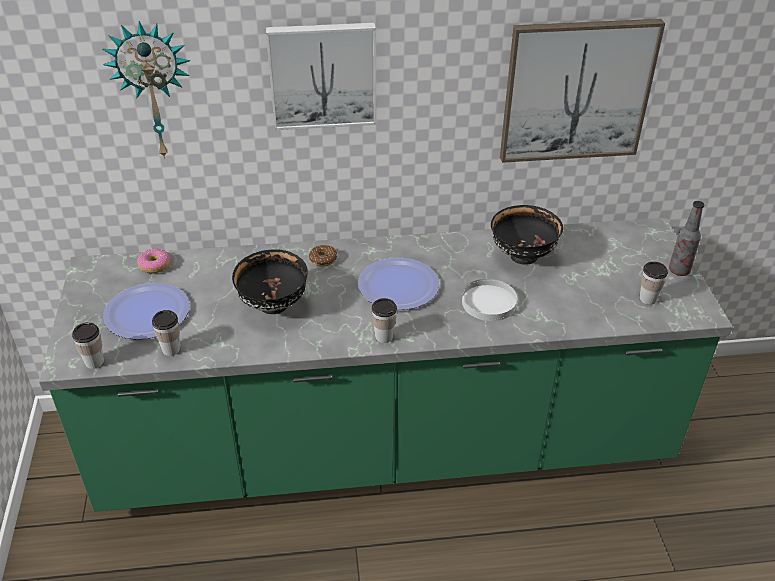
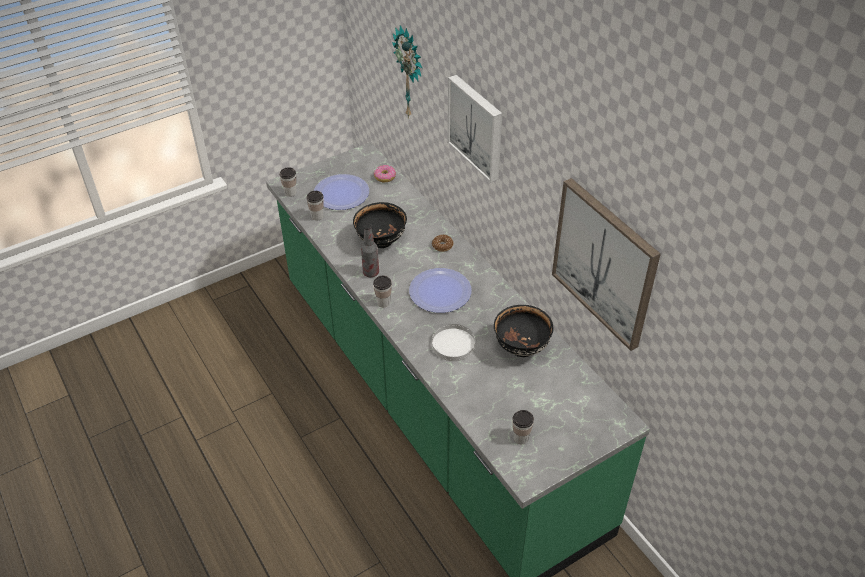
camera: 65 degrees right, 5 degrees up
bottle [669,201,704,276] -> bottle moved to [361,223,379,277]

